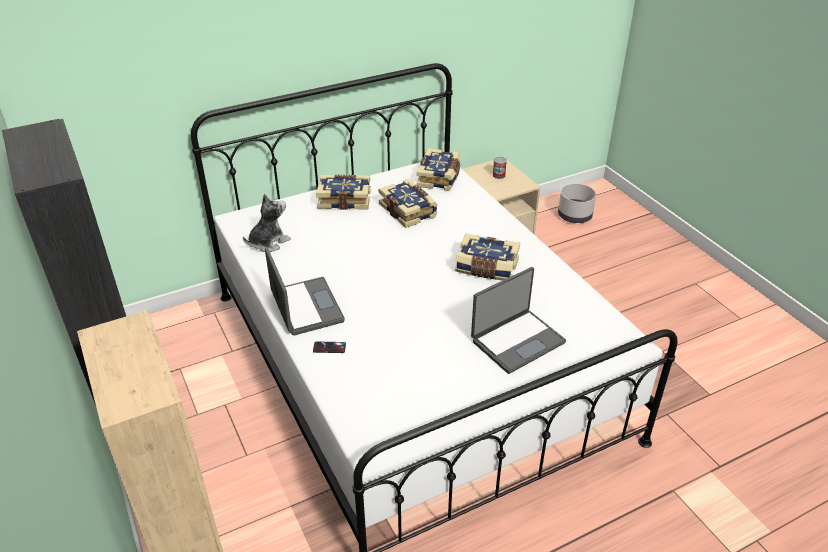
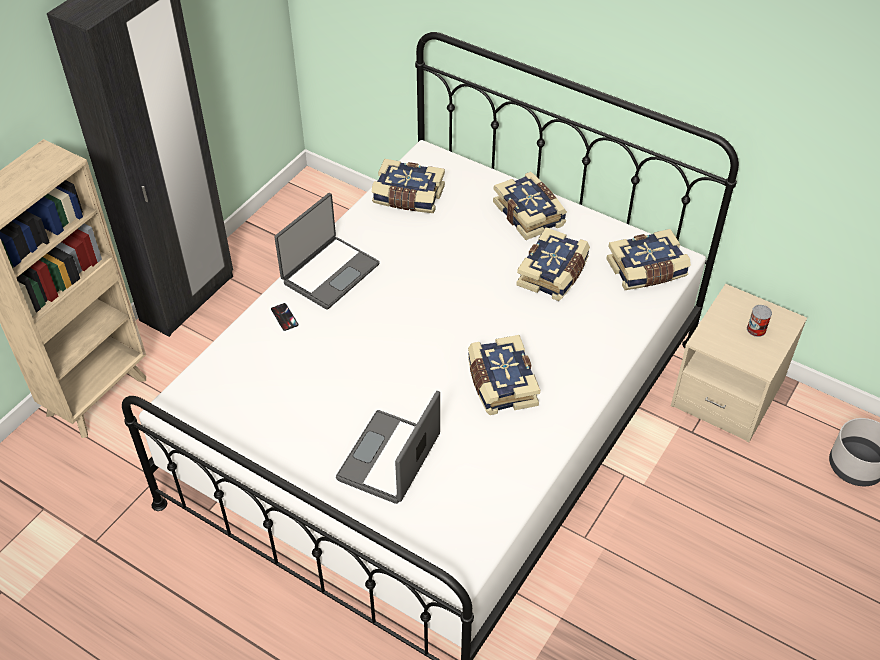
camera: 60 degrees right, 10 degrees up
plush toy [243,194,291,252] -> book [372,159,445,213]
laptop [471,267,566,374] -> laptop turned 90 degrees clockwise [336,391,440,504]

